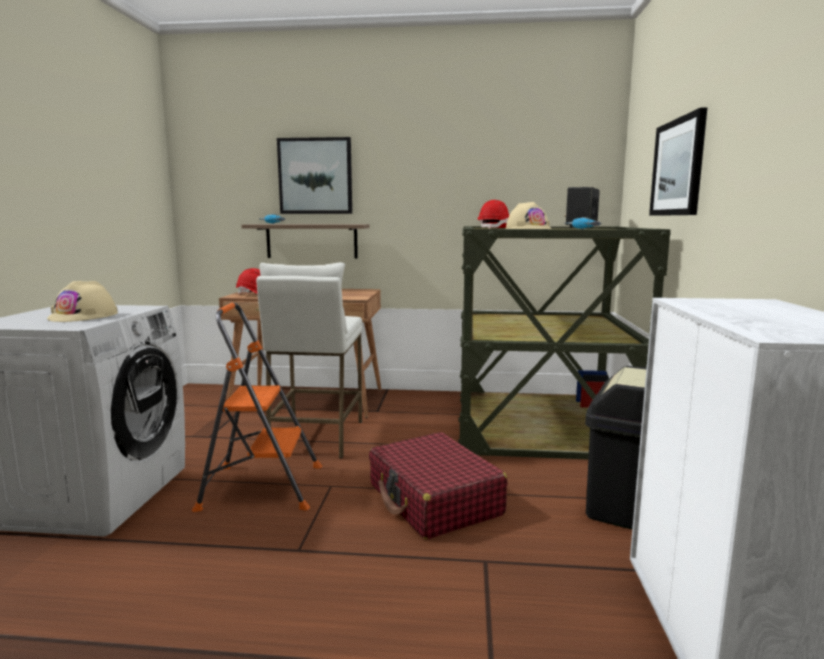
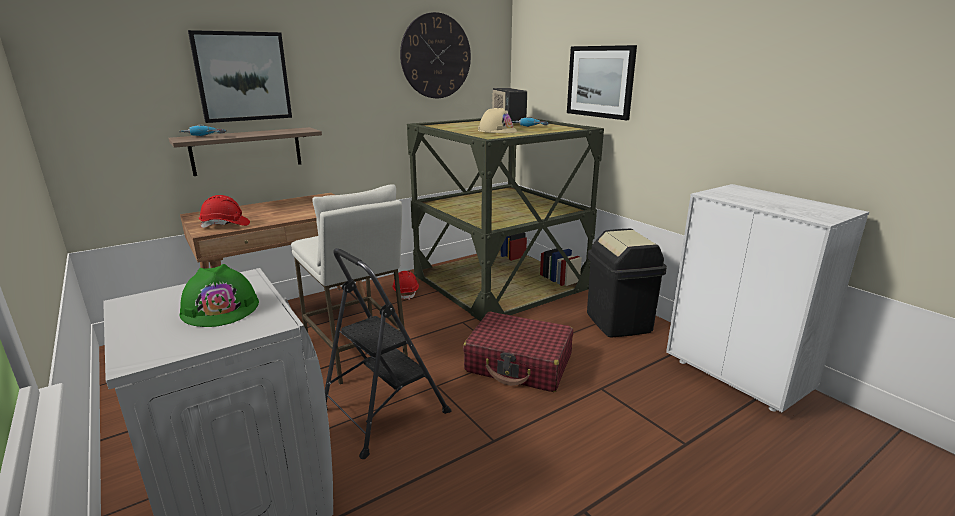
camera: 40 degrees left, 10 degrees up
beige hard hat [47,281,118,322] -> green hard hat [180,264,259,327]
orange step ladder [192,303,322,512] -> black step ladder [325,248,452,459]
red hard hat [478,200,509,229] -> red hard hat moved to [392,271,419,300]
none -> wall clock [400,12,471,98]

